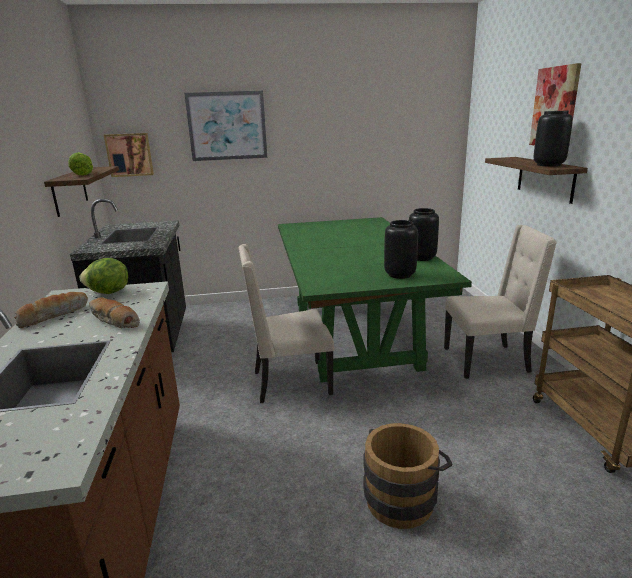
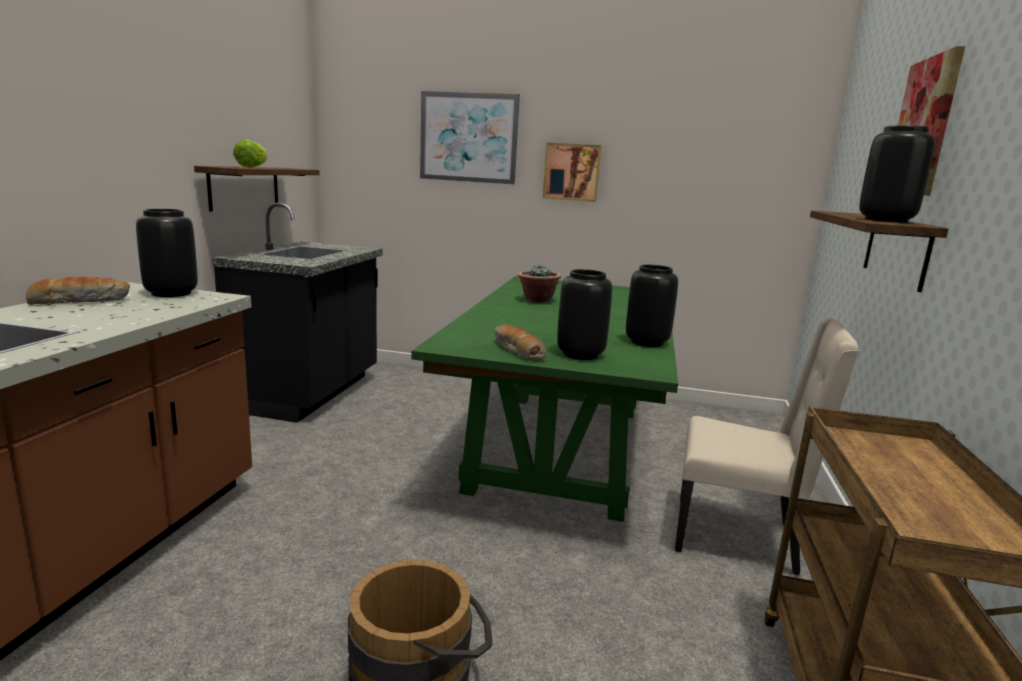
camera: 20 degrees right, 5 degrees down
lettuce [80,258,128,294] -> black vase [136,209,198,297]
bread [89,297,140,328] -> bread moved to [494,324,546,361]
picture [104,133,154,177] -> picture moved to [543,143,602,202]
beige chair [239,244,334,403] -> none
none -> potted plant [518,265,561,303]

